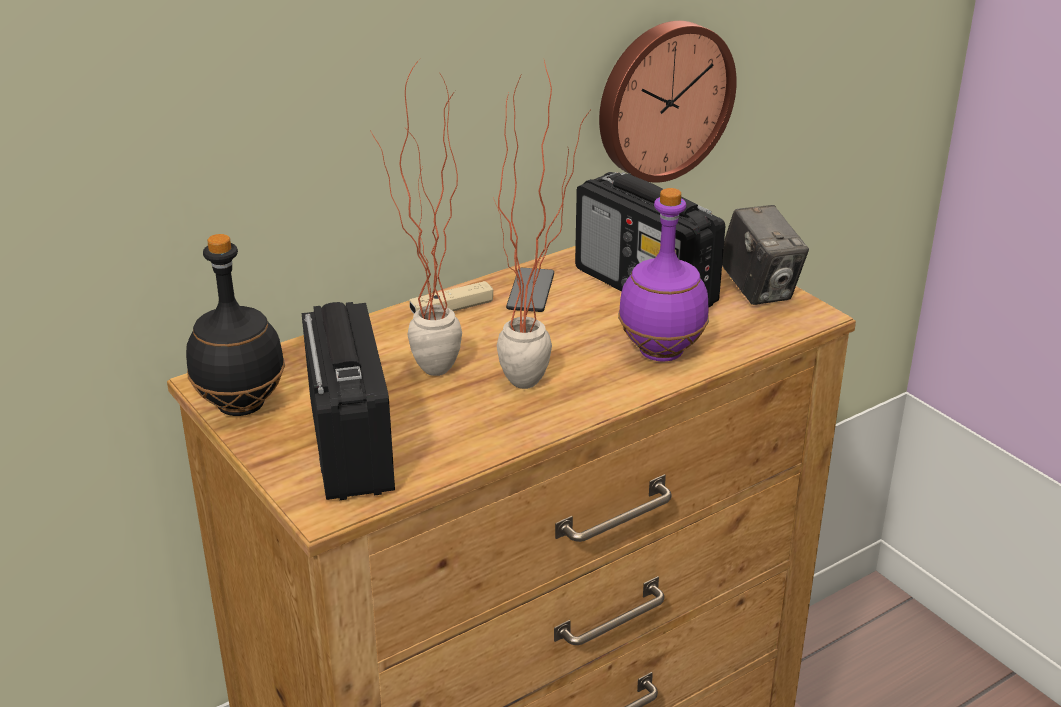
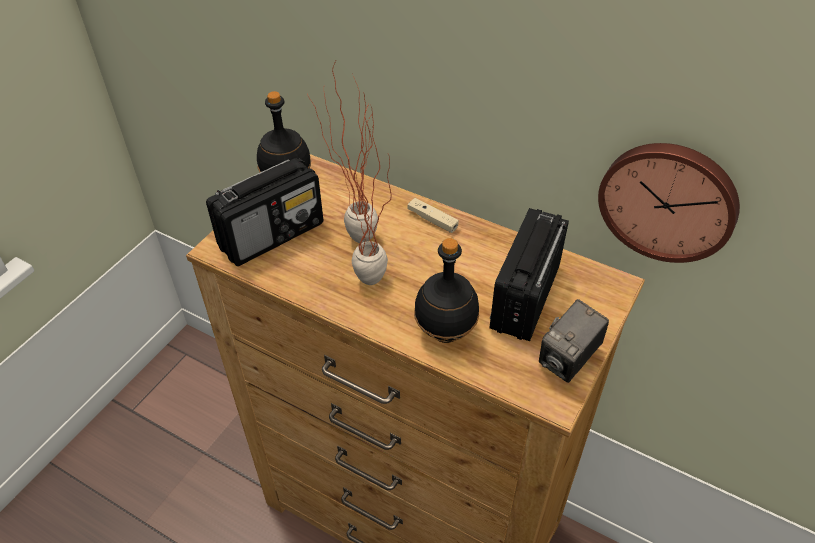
camera: 65 degrees right, 15 degrees up
phone [506,268,554,312] -> none
purple bottle [618,188,709,362] -> black bottle [414,238,479,343]

